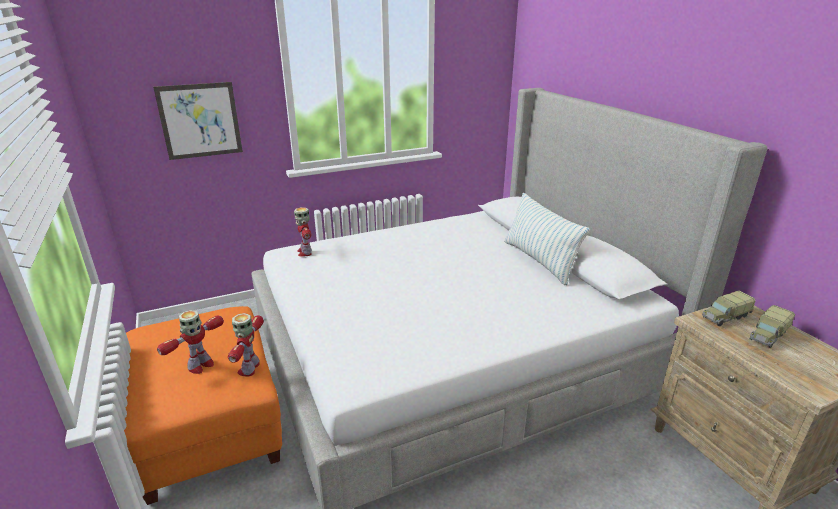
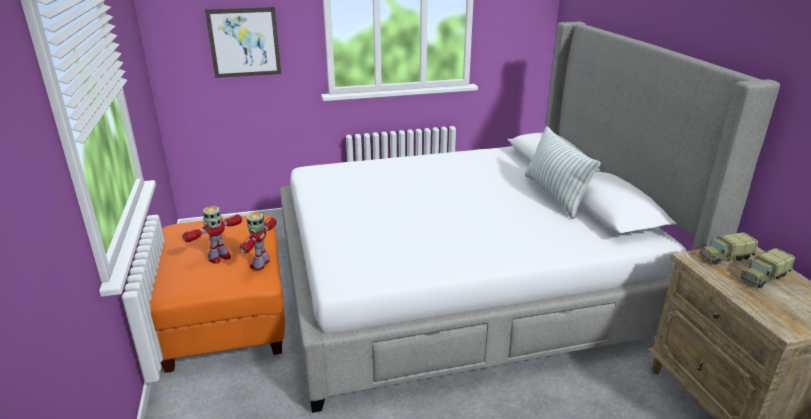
camera: 10 degrees right, 0 degrees up
toy robot [294,207,312,257] -> none

